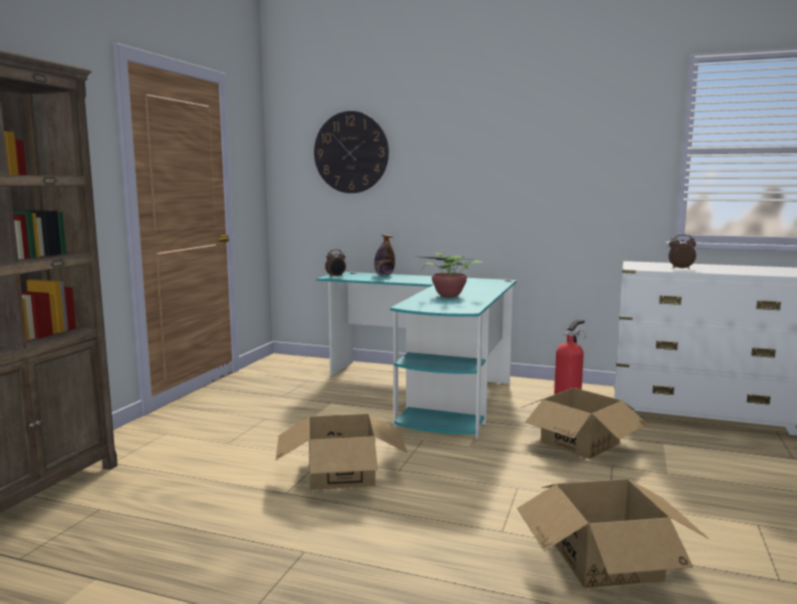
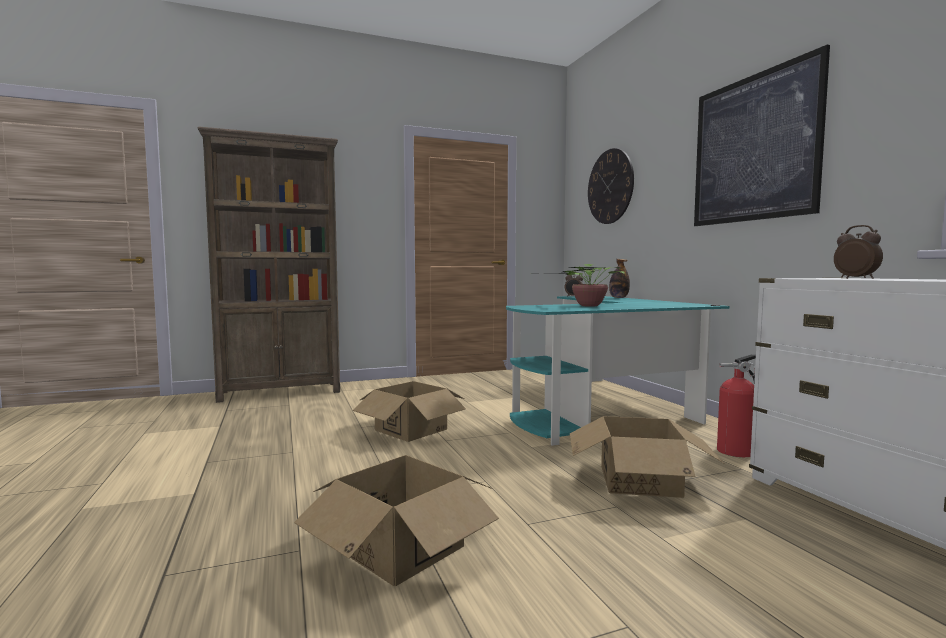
camera: 50 degrees right, 5 degrees down
none -> picture [694,45,830,226]

